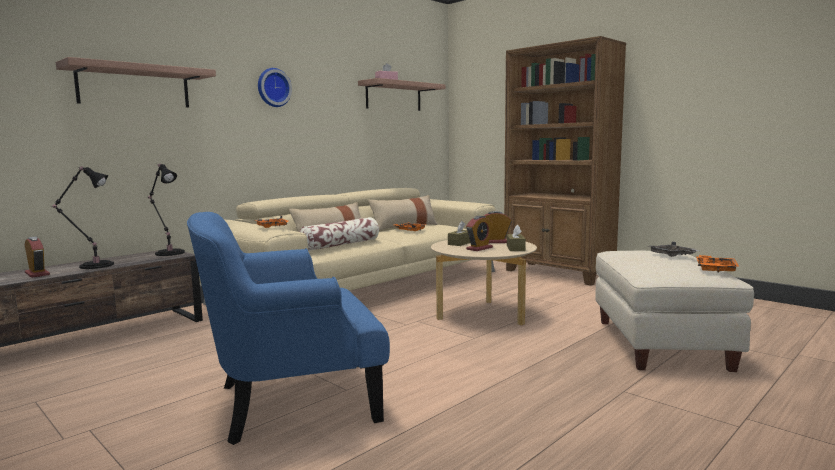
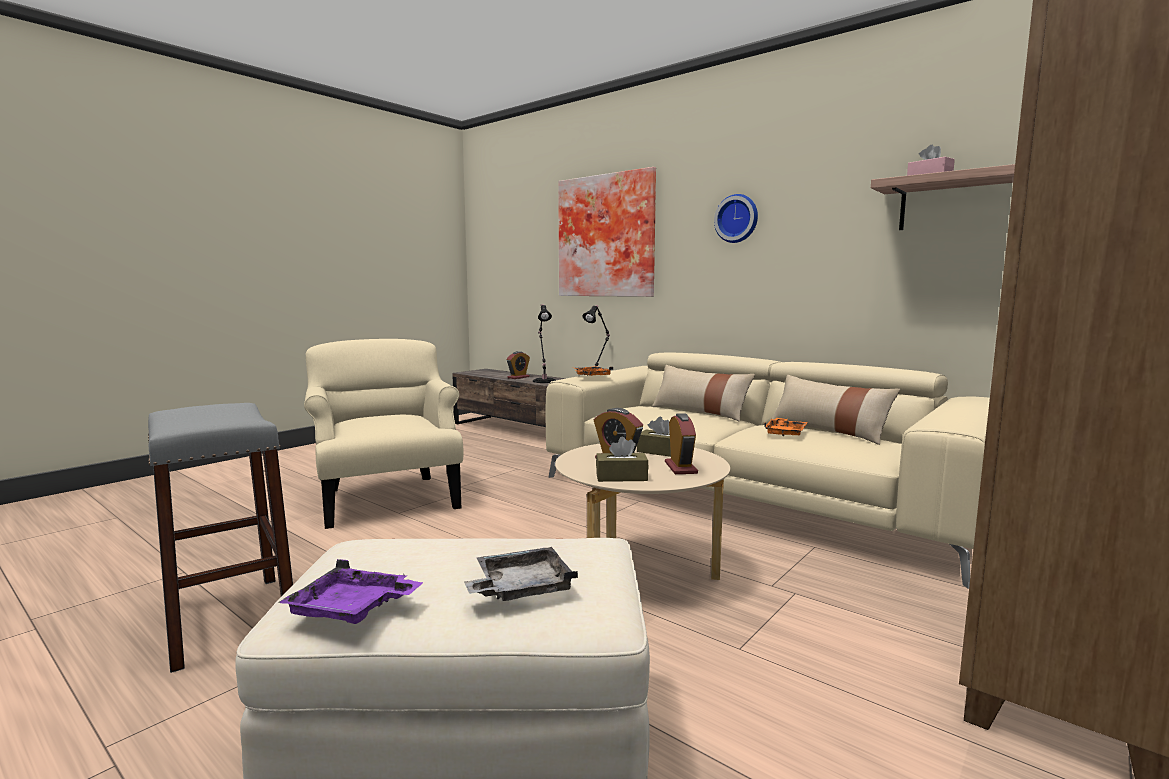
camera: 85 degrees right, 0 degrees up
shelf [56,57,216,107] -> picture [558,167,656,297]
blue armchair [187,212,390,445] -> beige armchair [304,339,463,529]
pillow [299,217,379,251] -> none
orange tray [697,255,739,273] -> purple tray [278,559,423,624]
none -> grey stool [148,403,293,673]

